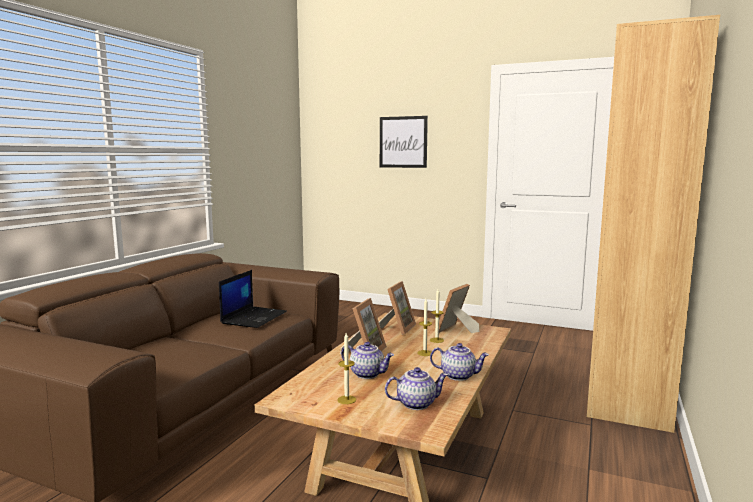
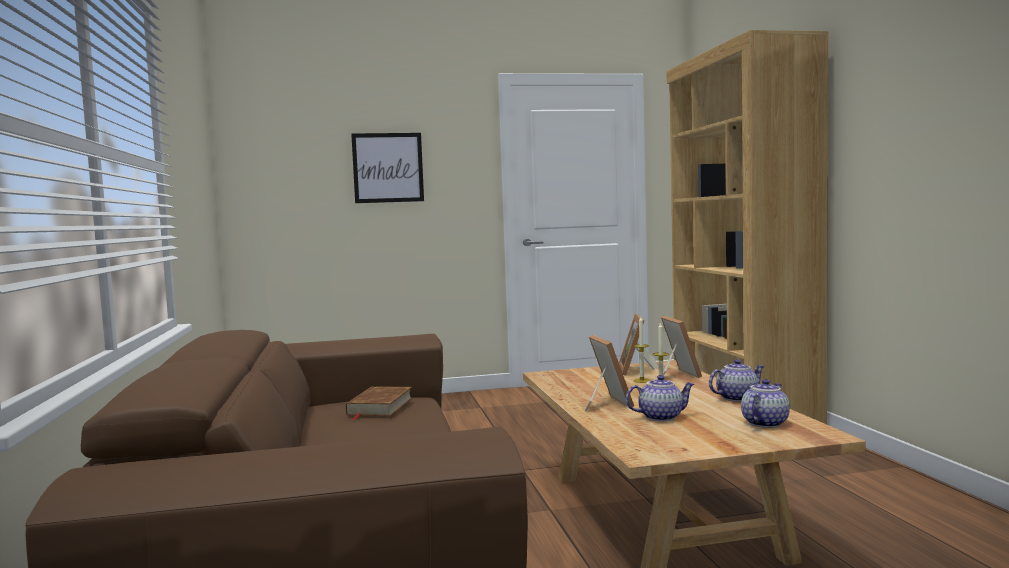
camera: 35 degrees left, 5 degrees down
laptop [219,270,287,328] -> brown book [346,386,413,420]
candle [337,333,356,404] -> none
picture frame [379,281,416,335] -> picture frame moved to [661,316,702,378]

